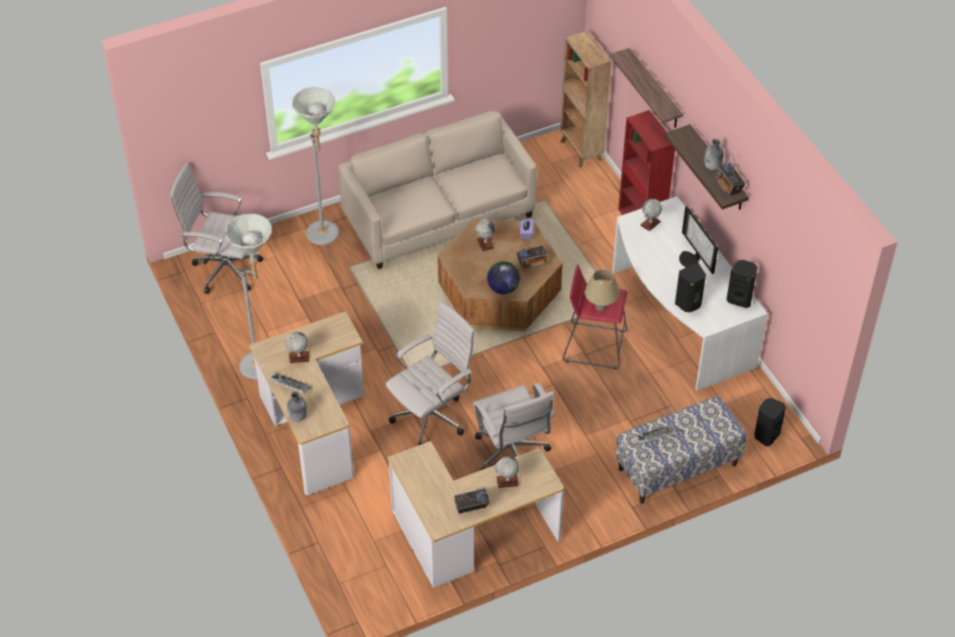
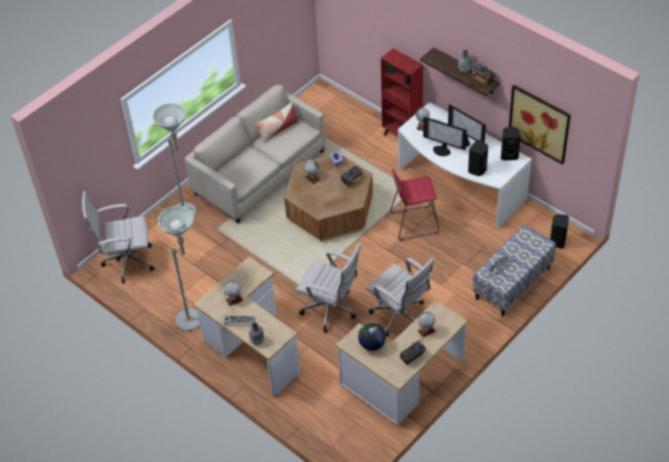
camera: 20 degrees left, 0 degrees up
white office chair [385,301,475,445] -> white office chair turned 90 degrees clockwise [296,243,361,333]
globe [487,261,520,294] -> globe moved to [358,323,386,351]
brown bookcase [560,31,612,168] -> none
beige table lamp [584,269,620,311] -> none
shelf [609,48,683,128] -> none
none -> pillow [255,102,300,143]
none -> monitor [423,117,467,156]
none -> picture [509,85,571,165]

